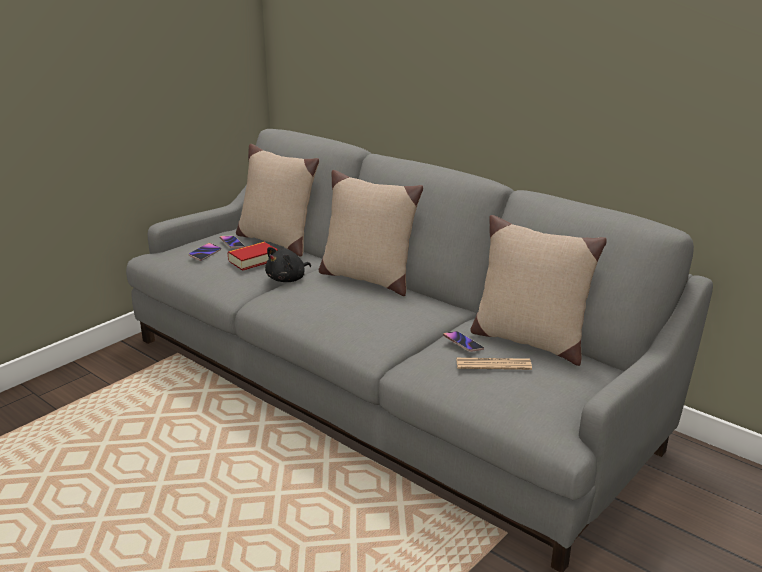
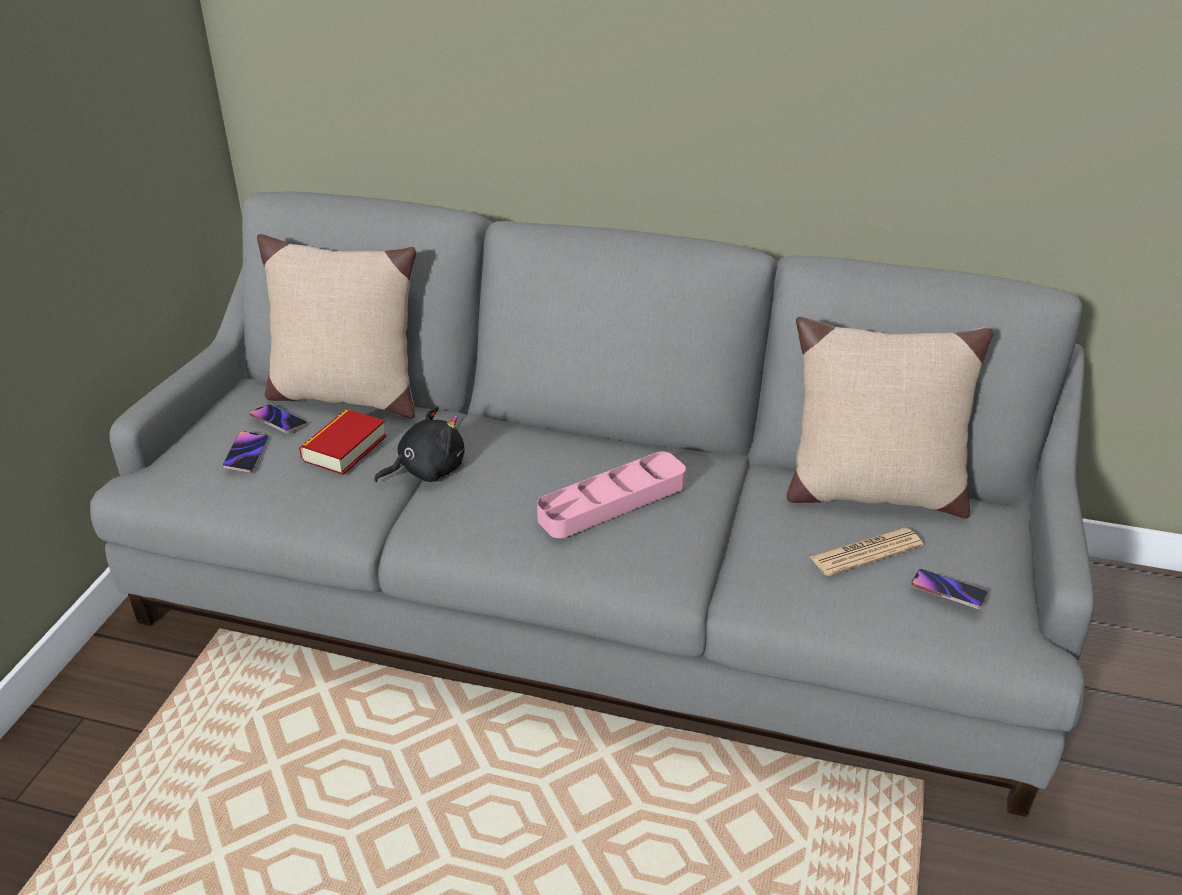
camera: 25 degrees left, 10 degrees up
black plush toy [265,247,311,282] -> black plush toy turned 135 degrees counterclockwise [374,406,465,482]
beige pillow [319,170,423,296] -> none
phone [443,331,484,352] -> phone moved to [911,569,988,609]
none -> pink tray [537,452,686,538]

